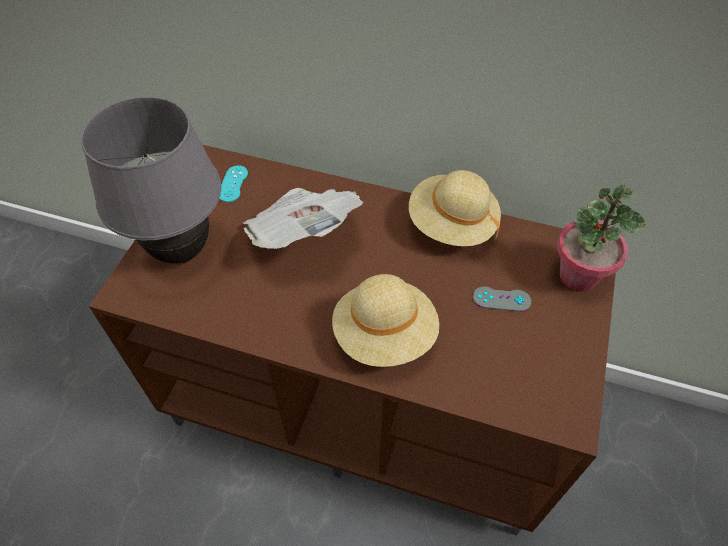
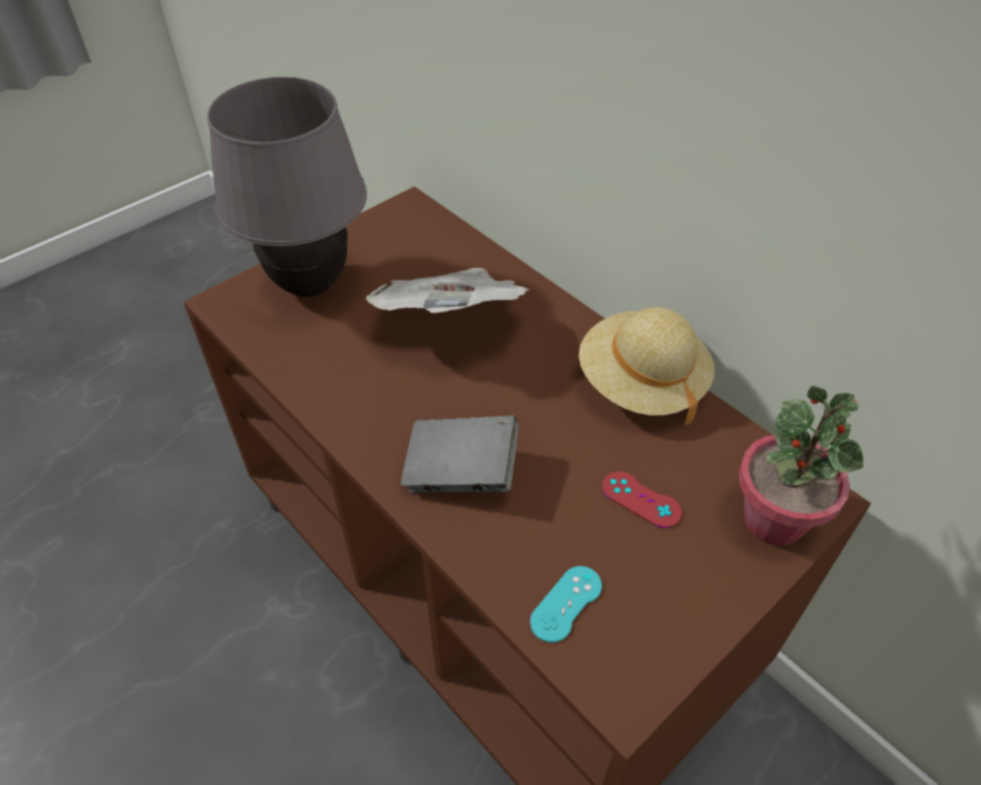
camera: 30 degrees right, 5 degrees down
turquoise game controller [219,165,248,202] -> turquoise game controller moved to [530,566,602,643]
beige hat [332,274,439,367] -> grey book [401,415,519,493]
grey game controller [473,287,531,312] -> red game controller [602,471,682,528]

